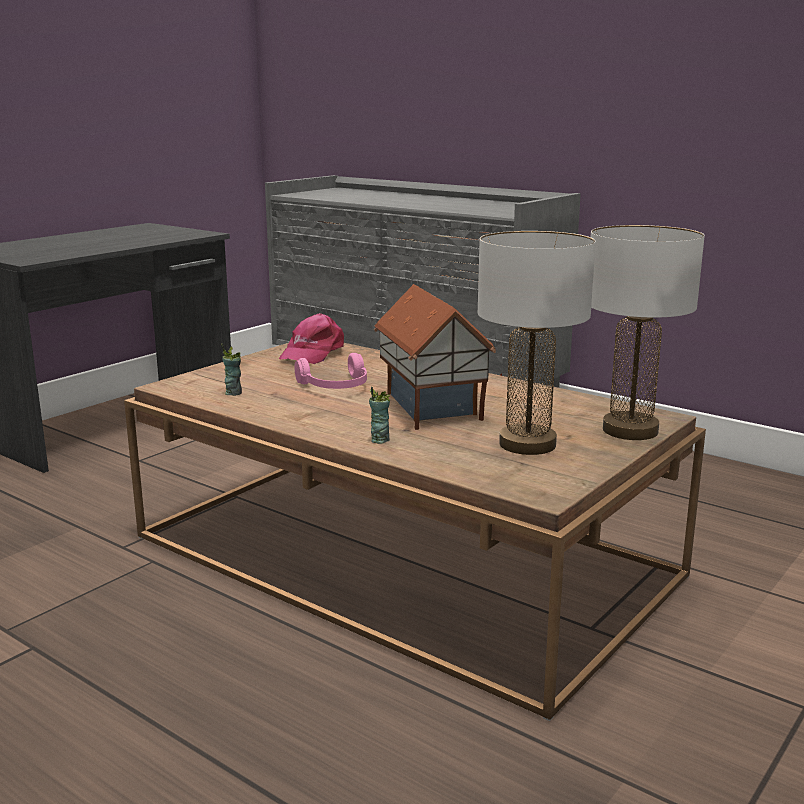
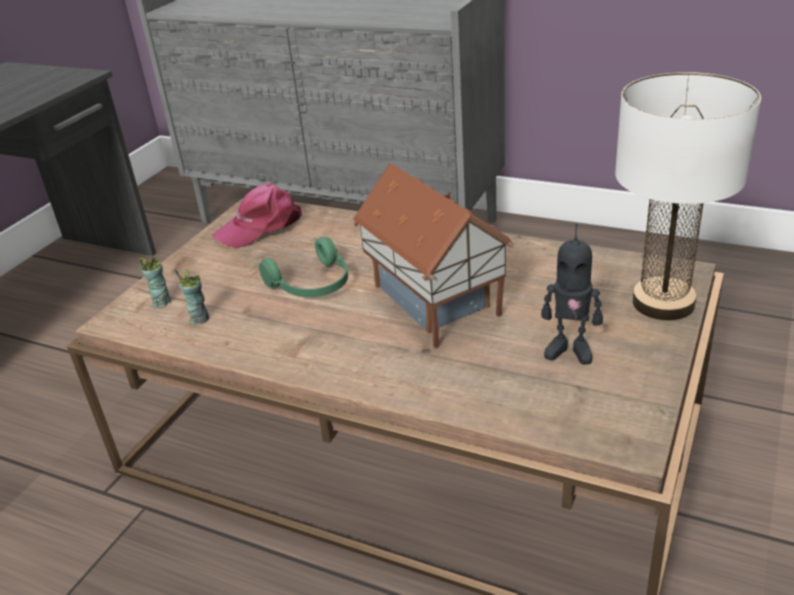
camera: 10 degrees left, 15 degrees up
pink cap [279,313,344,364] -> pink cap turned 45 degrees clockwise [212,183,302,248]
pink headphones [295,353,367,389] -> green headphones [259,237,348,297]
cup [369,387,390,444] -> cup moved to [139,257,171,308]
table lamp [478,231,596,455] -> toy robot [541,224,603,365]

